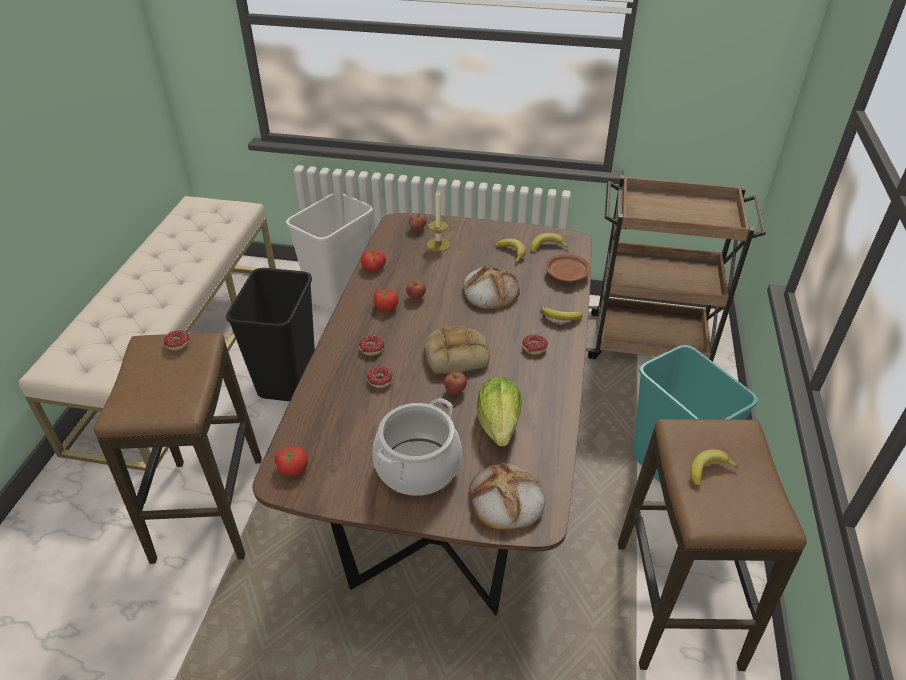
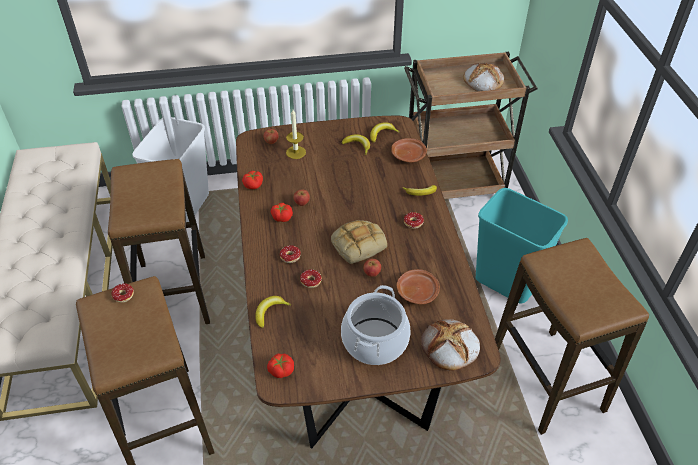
camera: 20 degrees left, 5 degrees up
black trash can [226,268,315,401] -> stool [108,159,210,324]
bread [463,265,520,309] -> bread moved to [463,63,504,91]
lettuce [476,376,522,446] -> brown plate [397,269,440,304]
banana [690,449,739,487] -> banana moved to [255,296,291,328]

